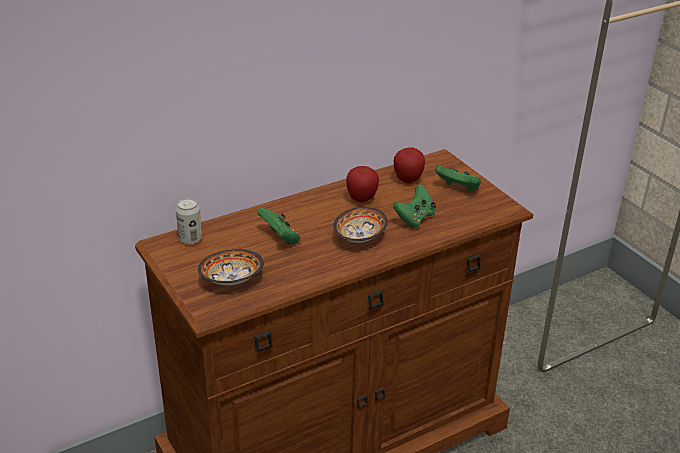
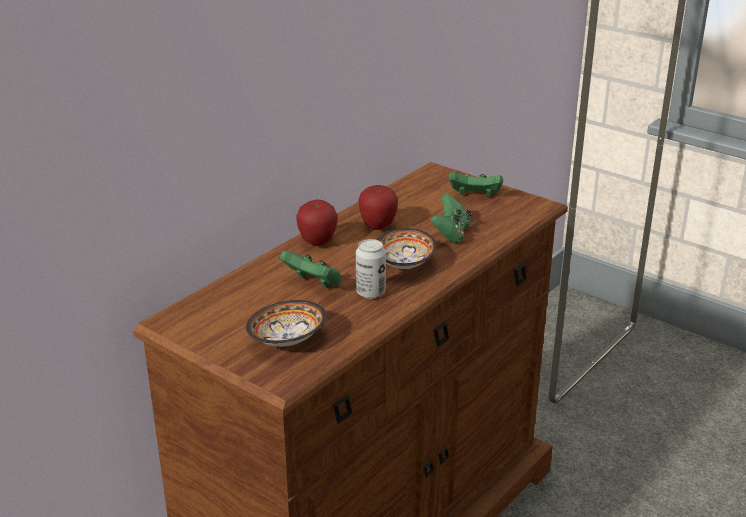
camera: 20 degrees left, 5 degrees down
can [176,198,202,245] -> can moved to [356,239,386,299]
apple [394,147,425,183] -> apple moved to [296,199,338,246]

